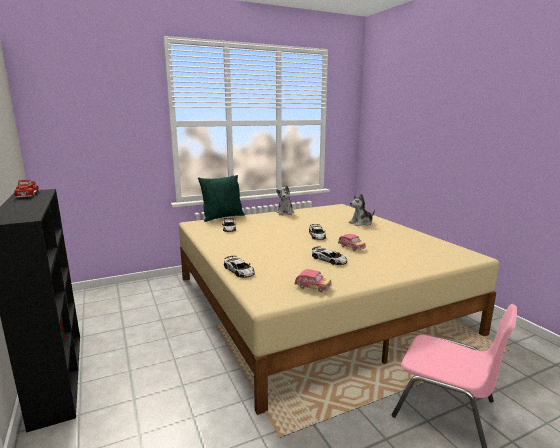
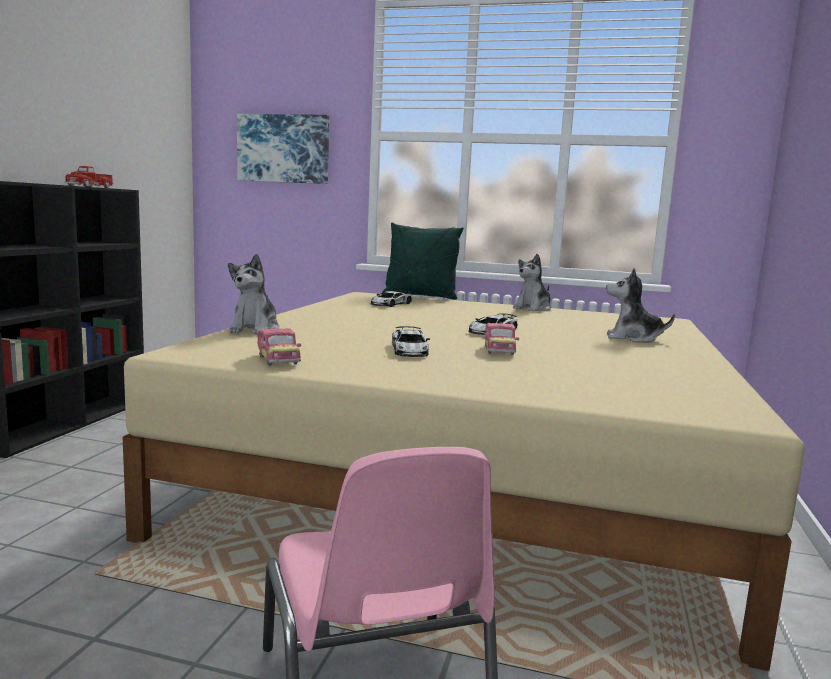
camera: 40 degrees right, 5 degrees down
toy car [224,256,255,278] -> plush toy [228,254,279,334]
none -> picture [237,114,329,184]

